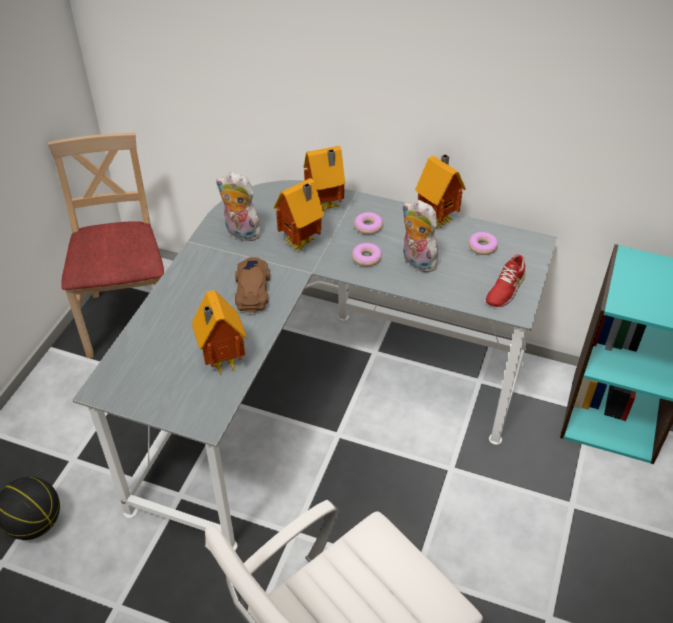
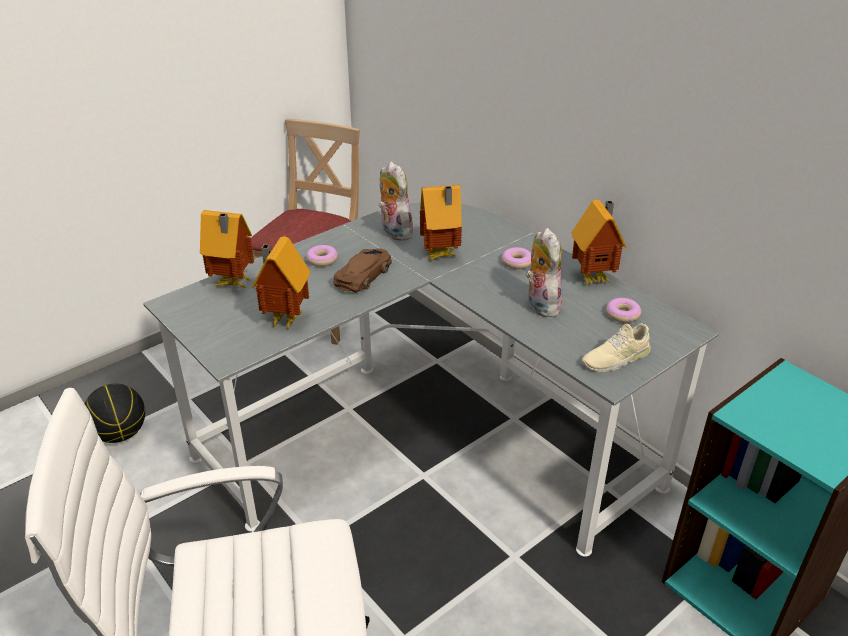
camera: 30 degrees right, 10 degrees down
toy house [304,146,345,210] -> toy house moved to [200,210,254,288]
donut [352,243,382,267] -> donut moved to [306,245,338,267]
red shoe [485,254,525,307] -> beige shoe [582,323,651,372]

